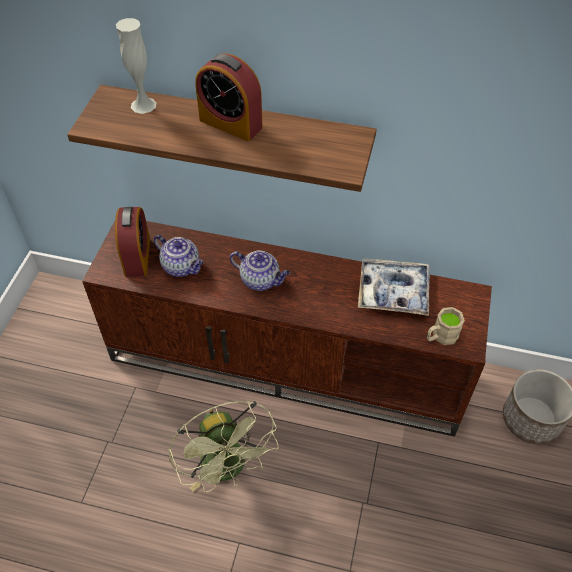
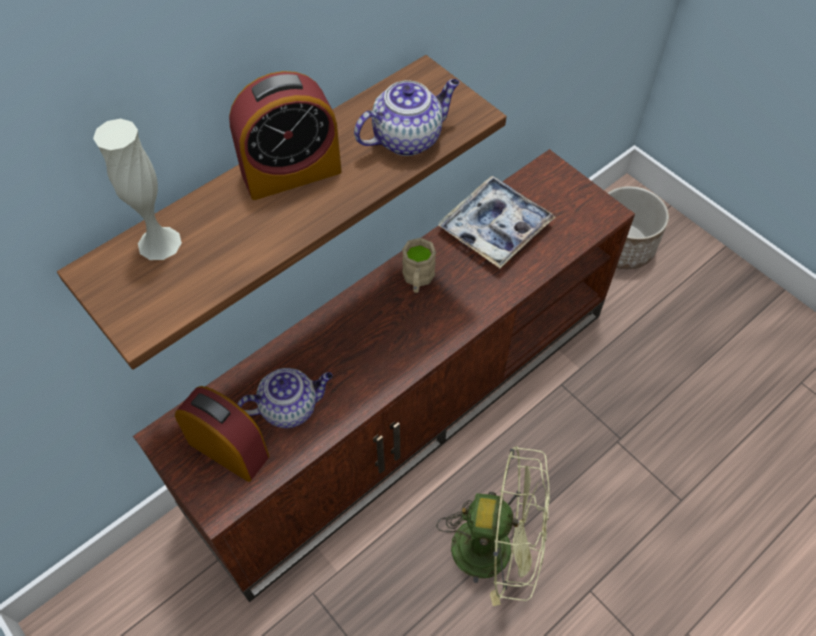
camera: 55 degrees left, 5 degrees up
teapot [230,250,290,291] -> teapot moved to [354,79,460,156]
beige mug [427,307,465,345] -> beige mug moved to [402,238,436,293]

